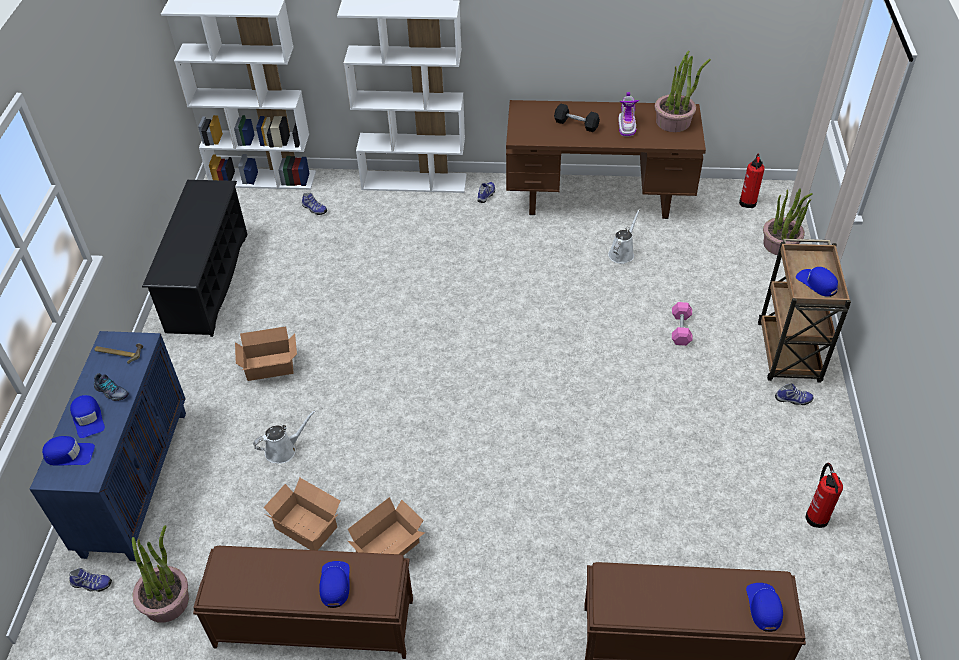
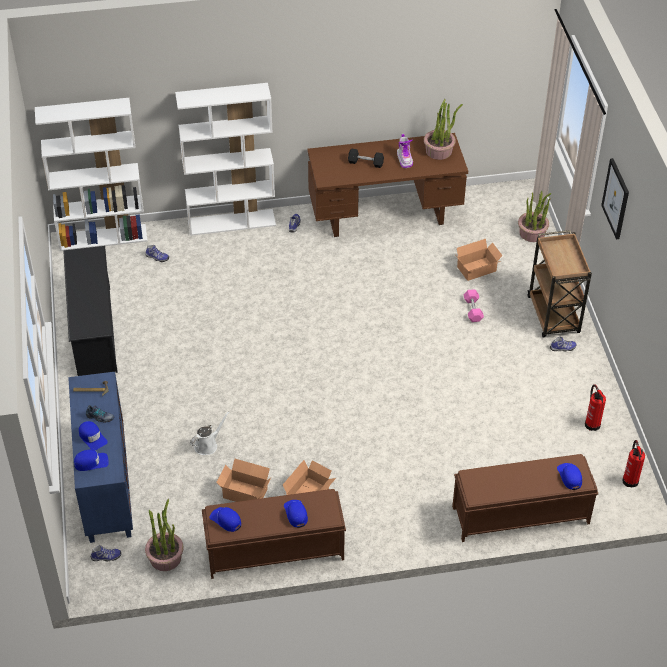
camera: 15 degrees left, 0 degrees up
cardboard box [235,326,297,381] -> cardboard box moved to [456,239,503,281]
white watering can [608,209,640,264] -> none
fire extinguisher [739,153,765,208] -> fire extinguisher moved to [622,440,645,487]
blue cap [796,267,838,297] -> blue cap moved to [209,507,241,532]
none -> picture [601,158,629,240]

